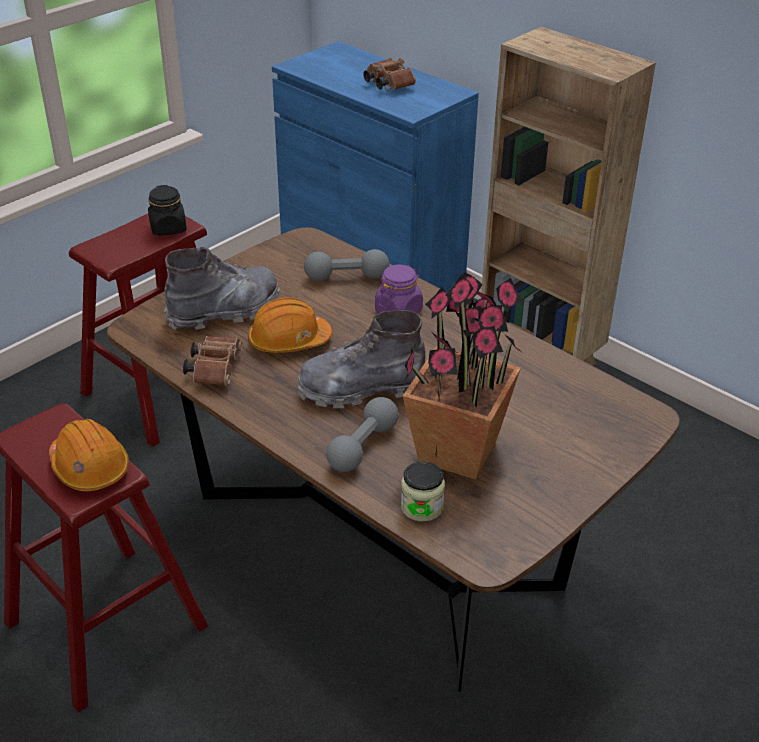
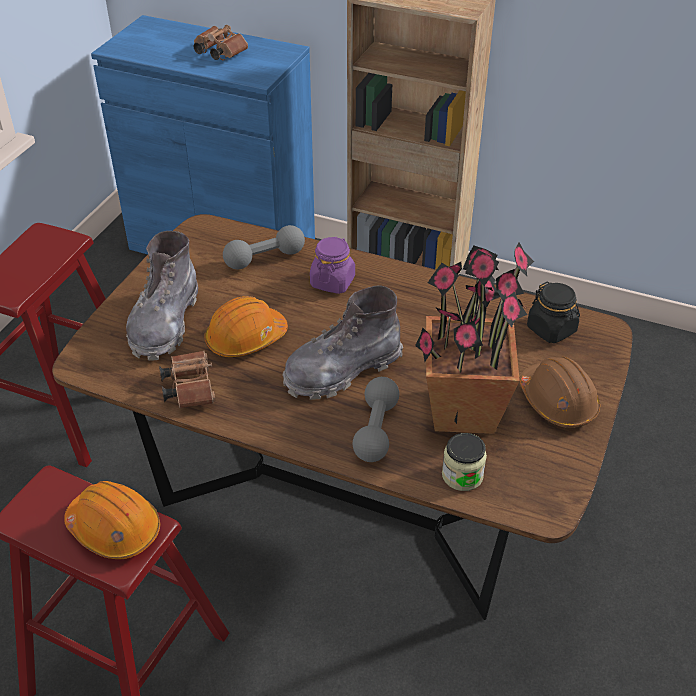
camera: 20 degrees left, 5 degrees up
black jar [148,185,187,236] -> black jar moved to [527,281,580,344]
grey boot [164,247,280,330] -> grey boot turned 150 degrees clockwise [126,231,198,361]
none -> brown hard hat [519,357,600,428]

